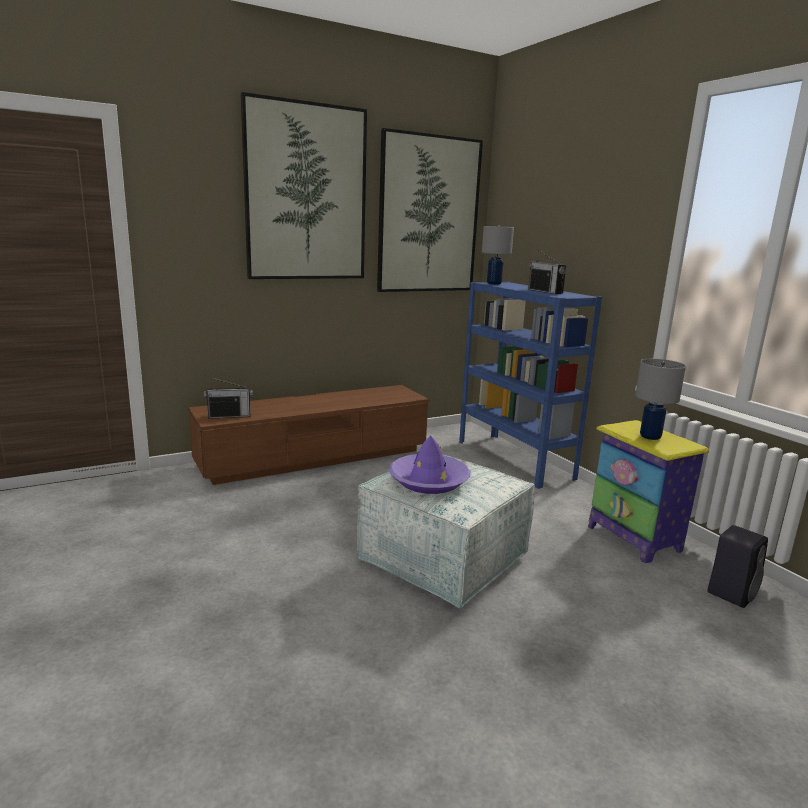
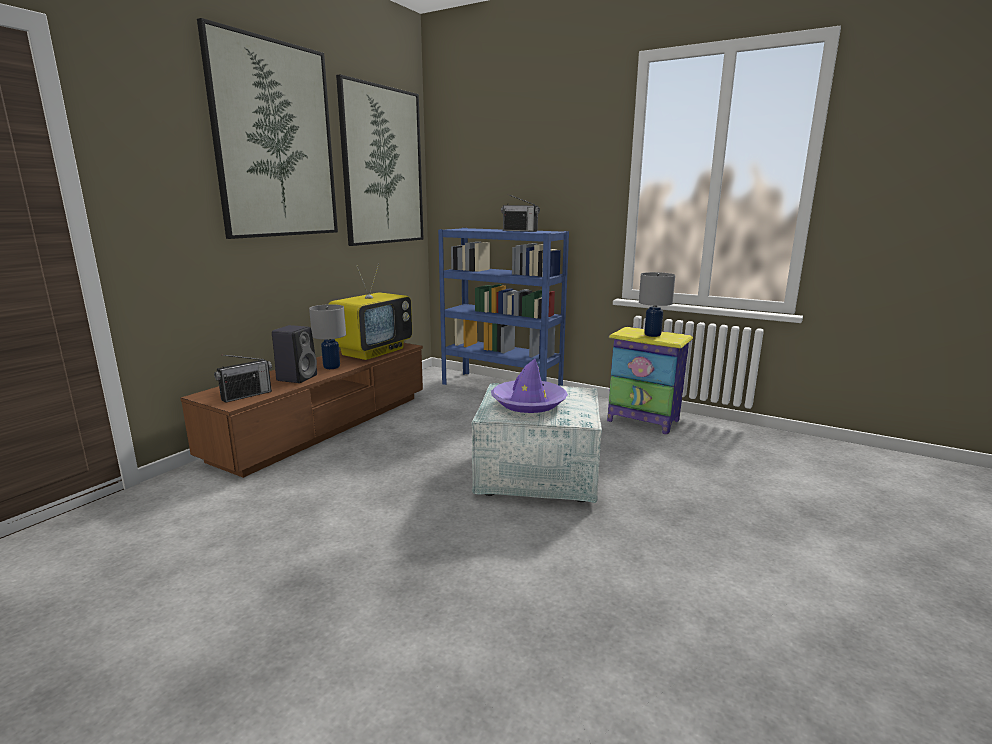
camera: 30 degrees left, 0 degrees up
grey table lamp [482,225,514,284] -> grey table lamp moved to [309,304,346,369]
black speaker [707,525,768,608] -> black speaker moved to [272,325,317,383]
none -> television [329,264,412,360]

